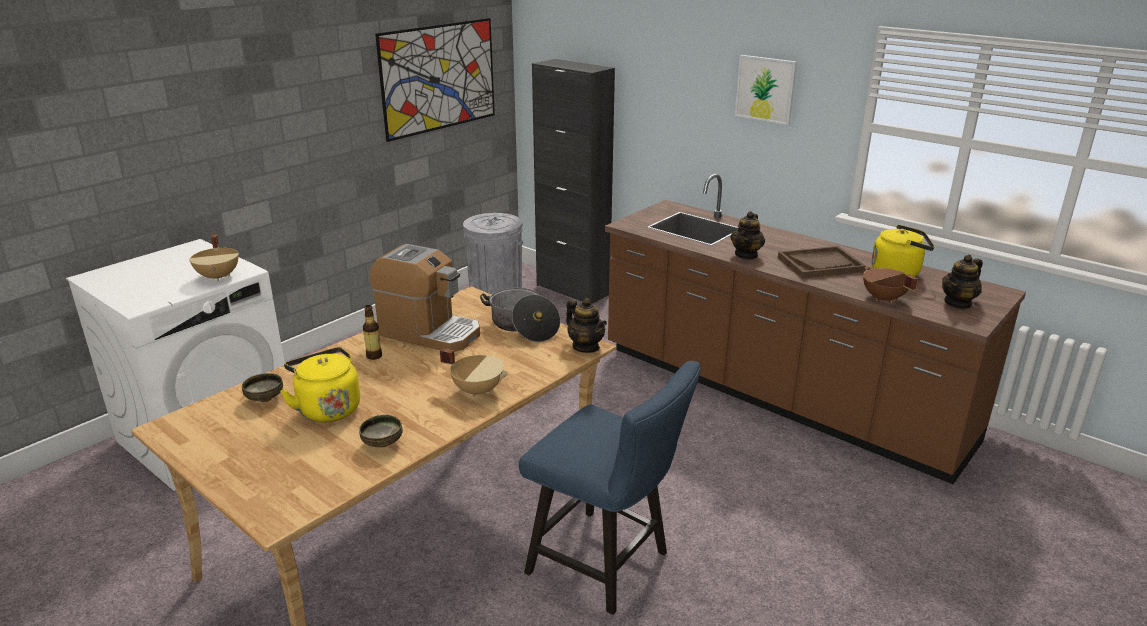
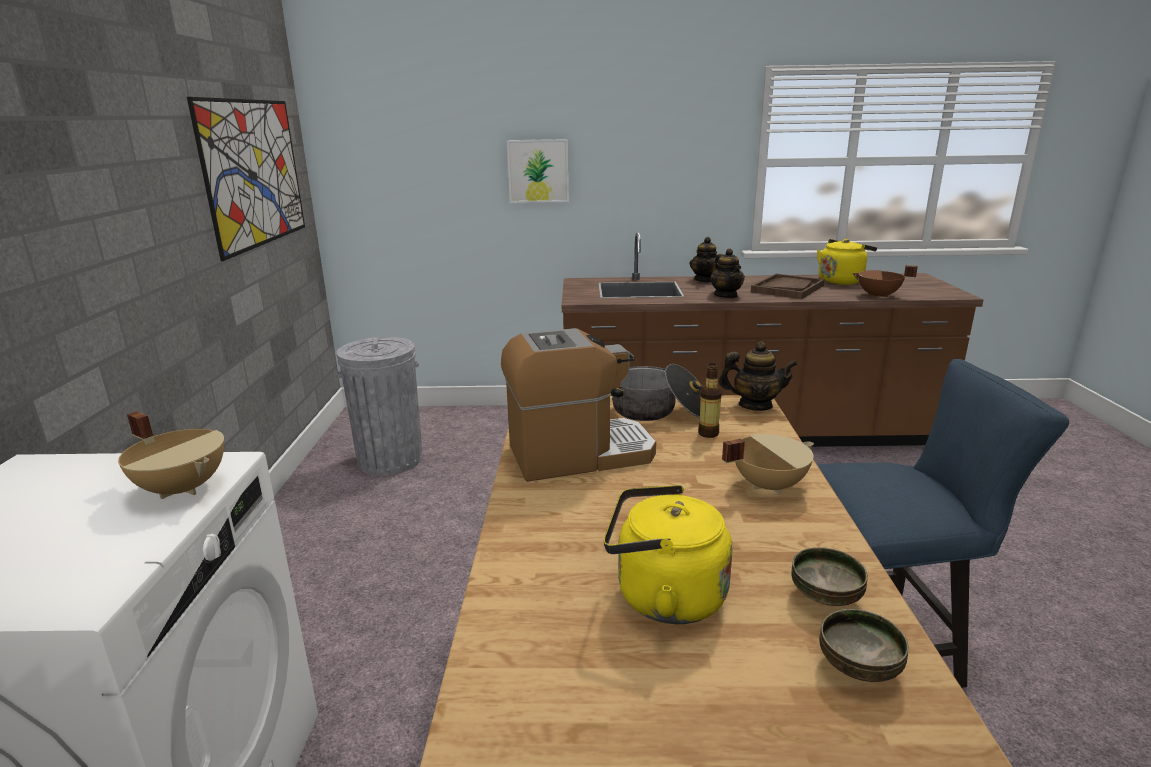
camera: 40 degrees left, 5 degrees down
bowl [242,373,283,402] -> bowl moved to [819,609,909,682]
bottle [363,305,382,360] -> bottle moved to [698,363,722,438]
black cabinet [532,59,615,304] -> none
picture [735,55,797,125] -> picture moved to [507,139,569,203]
teapot [942,254,983,309] -> teapot moved to [689,237,717,283]

